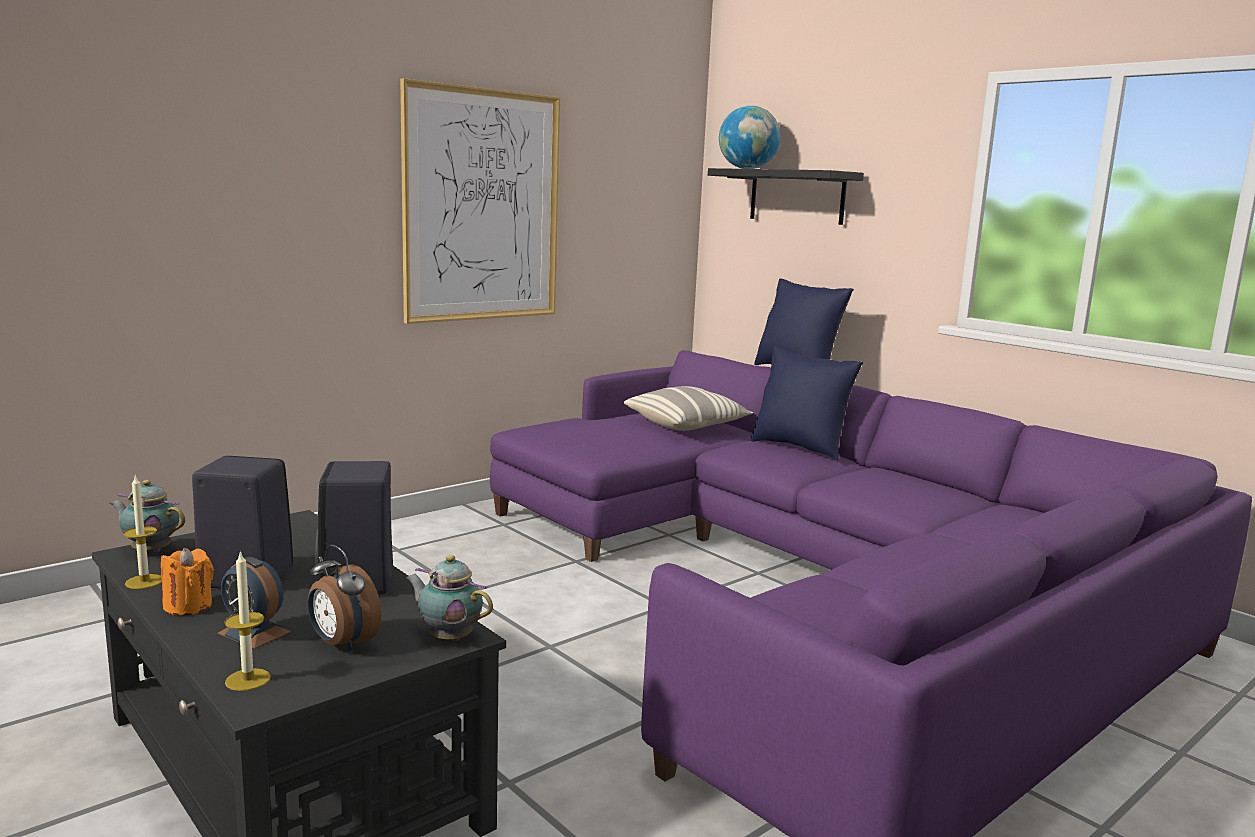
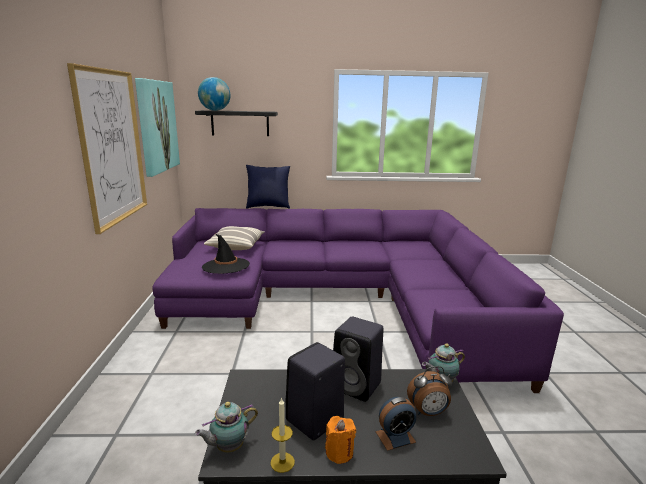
camera: 50 degrees left, 5 degrees up
candle [224,550,271,691] -> none
blue pillow [750,346,863,461] -> none
none -> picture [135,78,180,177]
none -> black hat [202,234,250,274]

